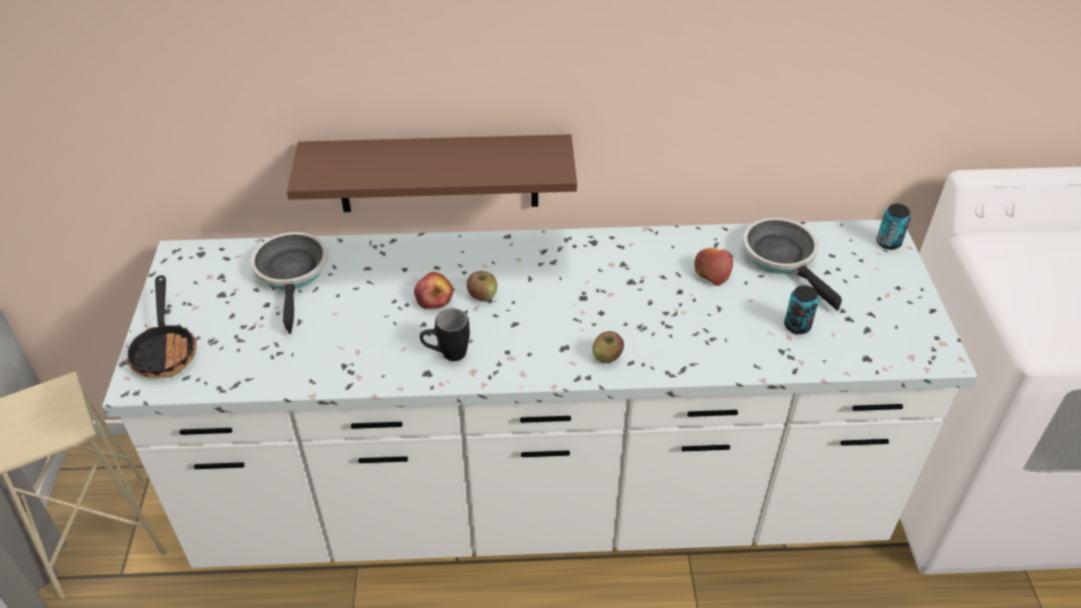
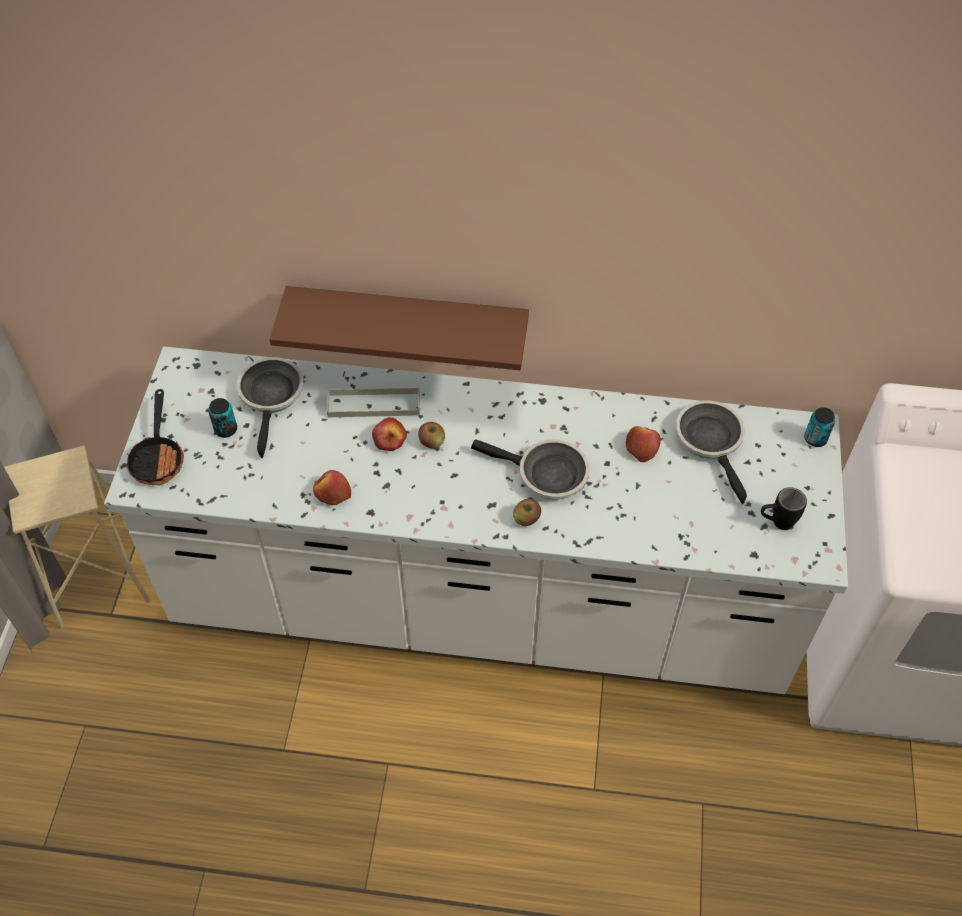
camera: 10 degrees right, 10 degrees up
black mug [420,309,470,361] -> black mug moved to [761,487,807,530]
can [784,285,819,334] -> can moved to [208,398,237,438]
none -> apple [313,470,351,505]
none -> grey tray [327,387,420,417]
none -> frying pan [471,439,590,500]

